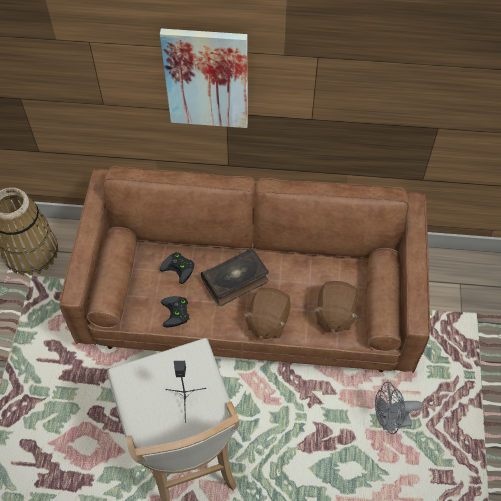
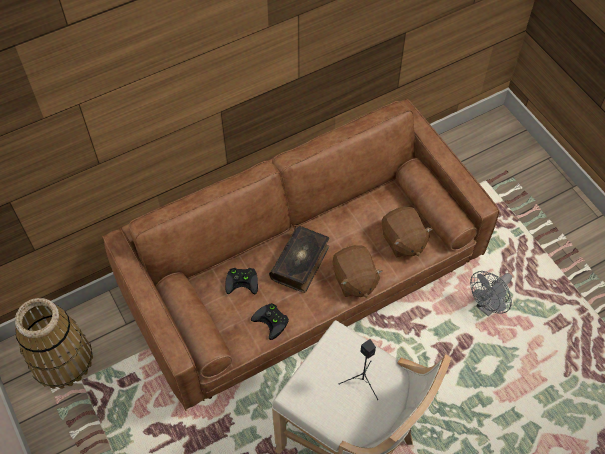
camera: 35 degrees left, 0 degrees up
picture [160,28,248,128] -> none

